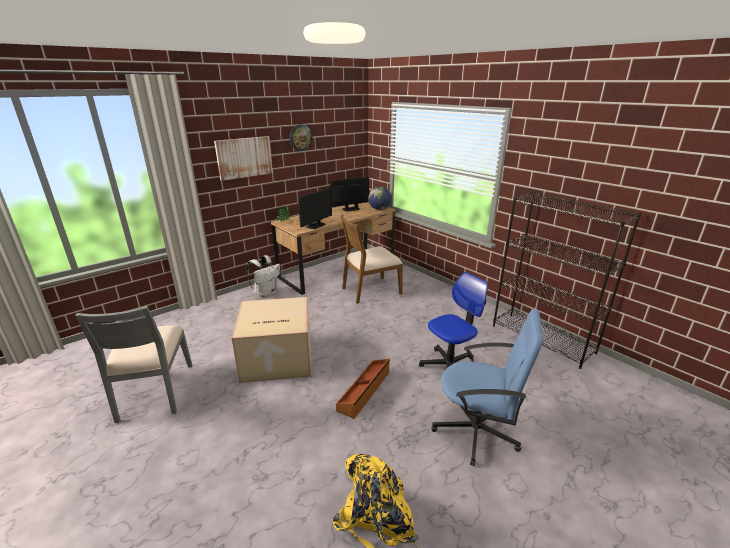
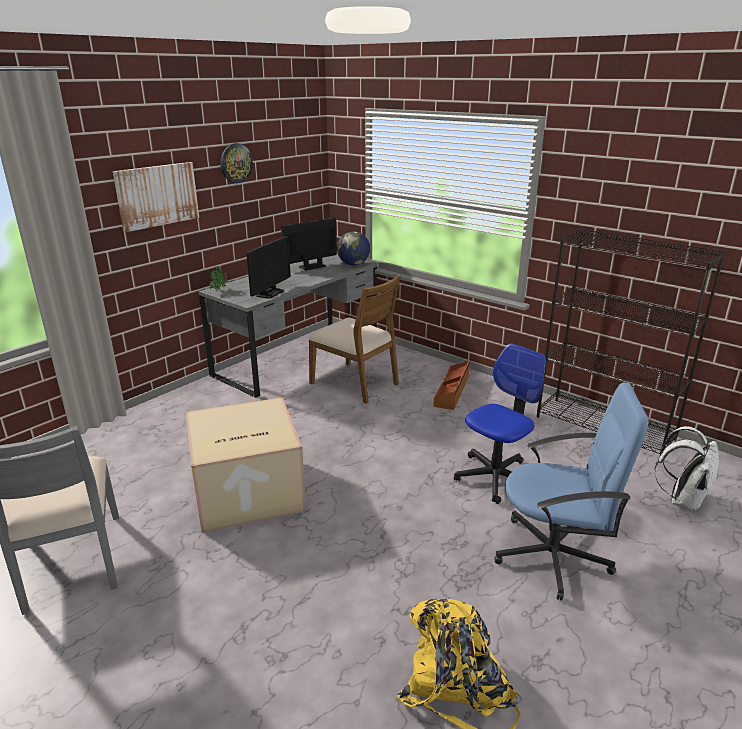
camera: 10 degrees left, 0 degrees up
white backpack [246,255,280,298] -> white backpack moved to [654,426,719,512]
brown desk [271,202,396,295] -> grey desk [198,254,377,398]
brown storage box [336,359,390,419] -> brown storage box moved to [433,360,470,410]
brown chair [341,214,403,304] -> brown chair turned 105 degrees counterclockwise [309,275,401,404]

